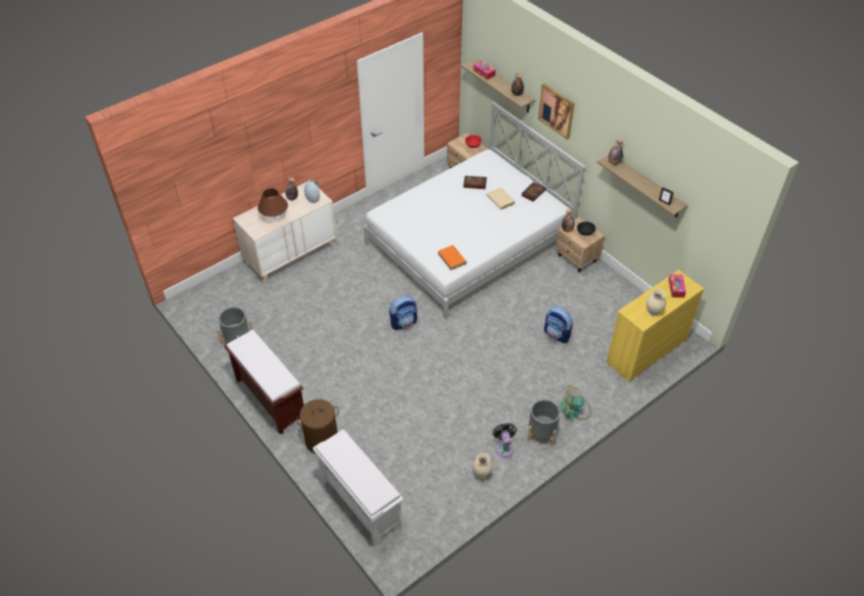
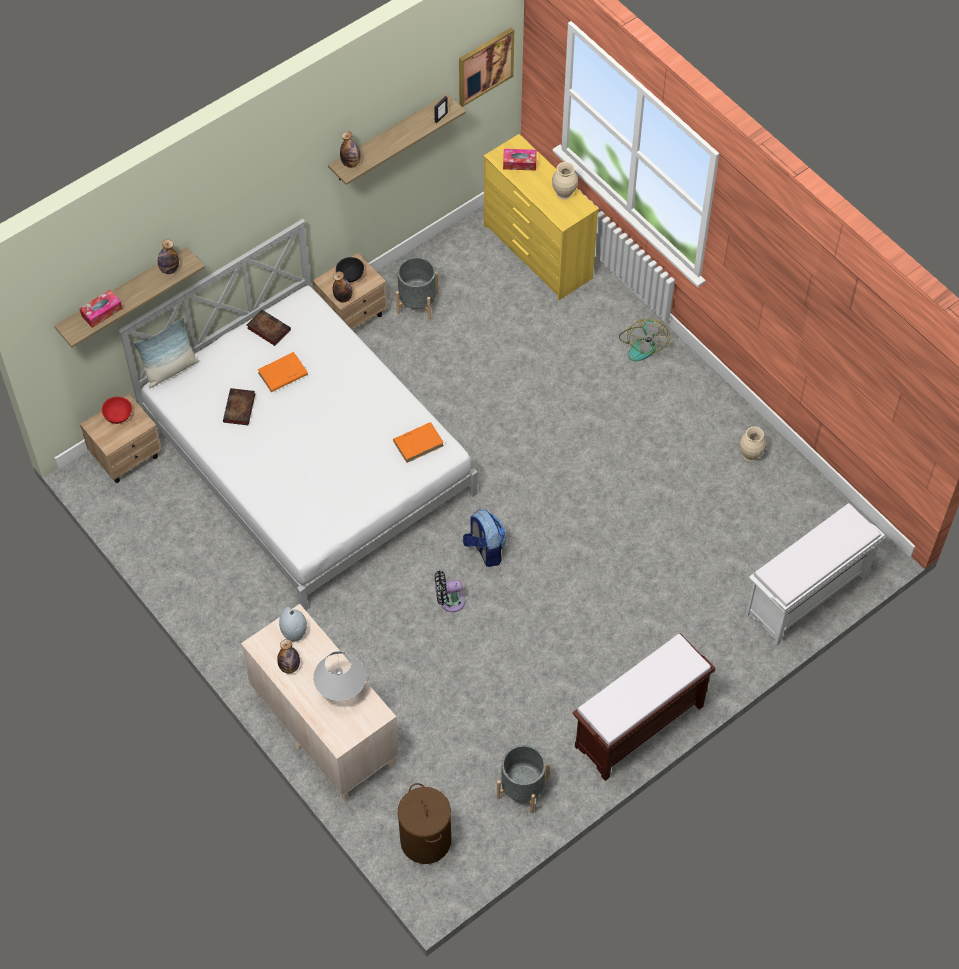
camera: 90 degrees left, 10 degrees up
brown table lamp [258,188,288,217] -> white table lamp [313,651,366,701]
brown laundry basket [296,399,339,454] -> brown laundry basket moved to [398,783,451,864]
beige book [487,187,515,210] -> orange book [258,352,308,392]
black fan [493,423,517,457] -> black fan moved to [435,571,465,612]
grey planter [527,399,560,447] -> grey planter moved to [396,257,438,320]
picture [538,83,575,140] -> picture moved to [459,28,514,107]
backpack [544,306,573,343] -> none
none -> pillow [133,318,199,389]

